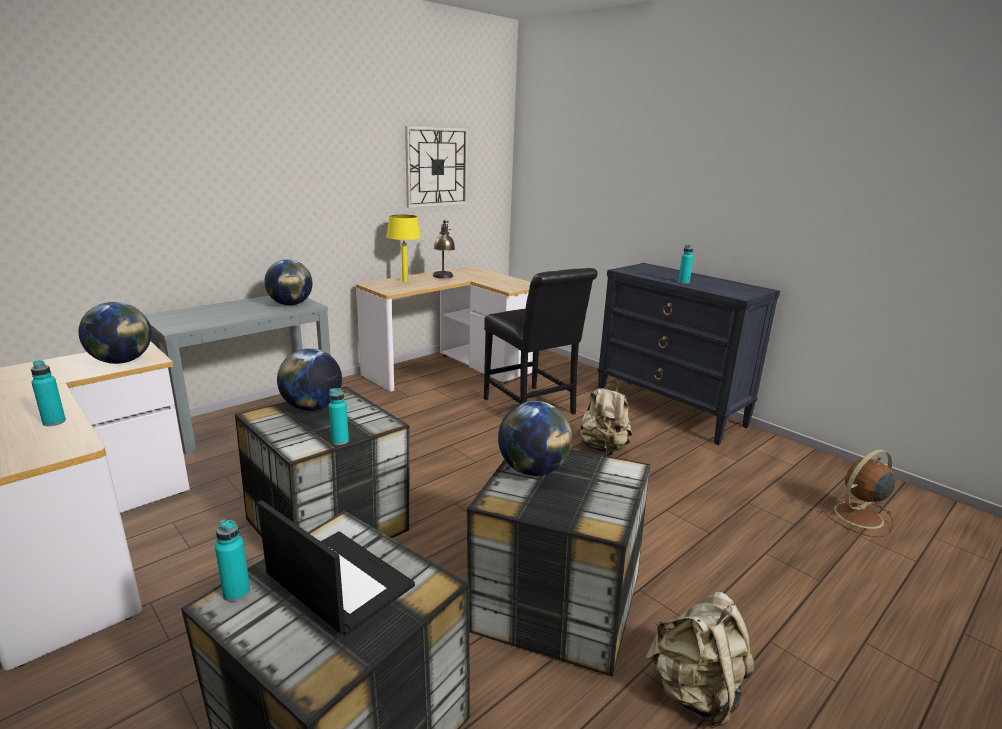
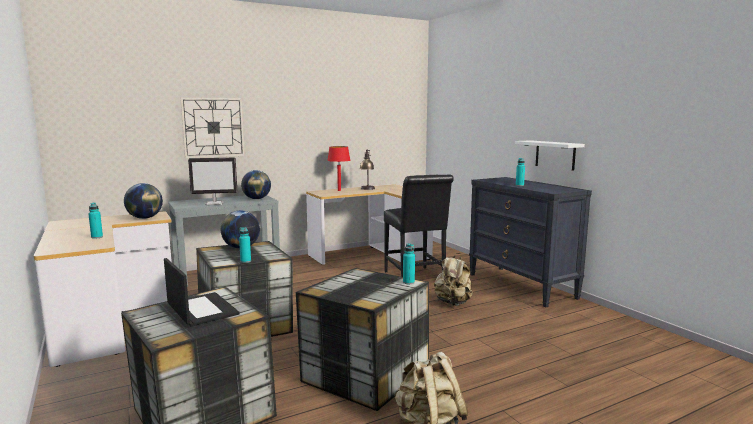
camera: 15 degrees right, 10 degrees down
turquoise bottle [215,519,250,602] -> turquoise bottle moved to [403,243,415,284]
yellow table lamp [386,214,421,282] -> red table lamp [327,146,351,191]
wall clock [405,126,468,208] -> wall clock moved to [180,97,245,158]
globe [498,401,572,476] -> none
brown fan [822,449,896,537] -> none
none -> monitor [188,158,237,205]
none -> white shelf [515,140,585,171]

